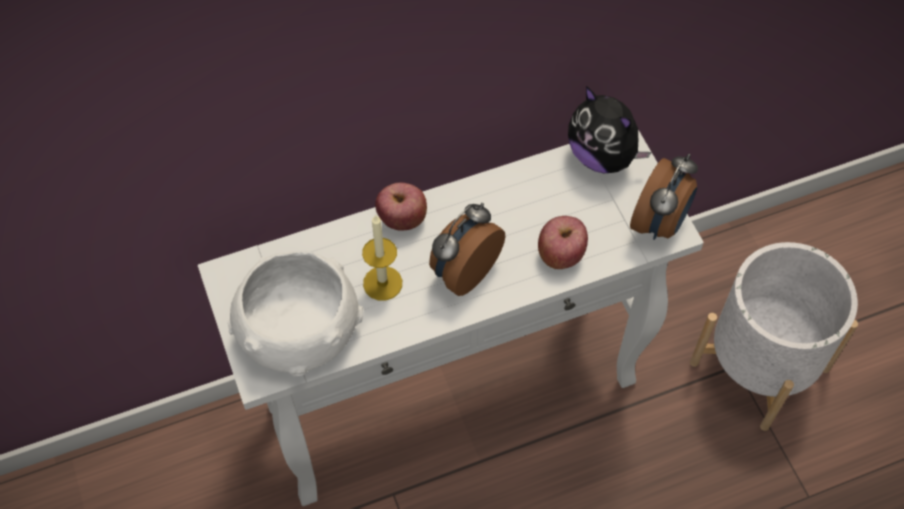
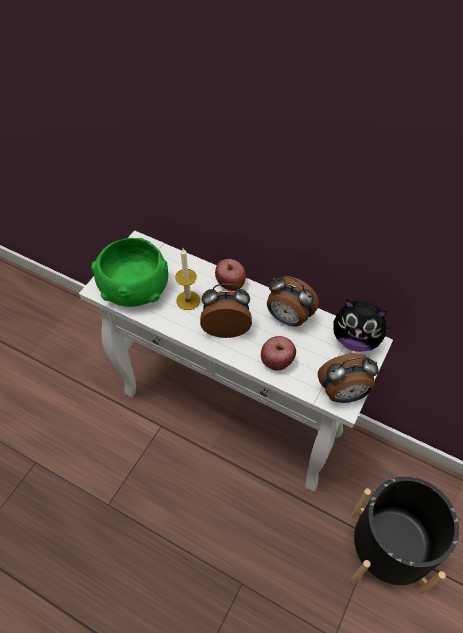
camera: 50 degrees right, 5 degrees down
white bowl [227,251,363,377] -> green bowl [91,238,168,307]
plush toy [568,86,651,173] -> plush toy turned 75 degrees counterclockwise [333,299,392,352]
white planter [690,242,858,431] -> black planter [350,477,459,594]
none -> alarm clock [267,275,319,326]

